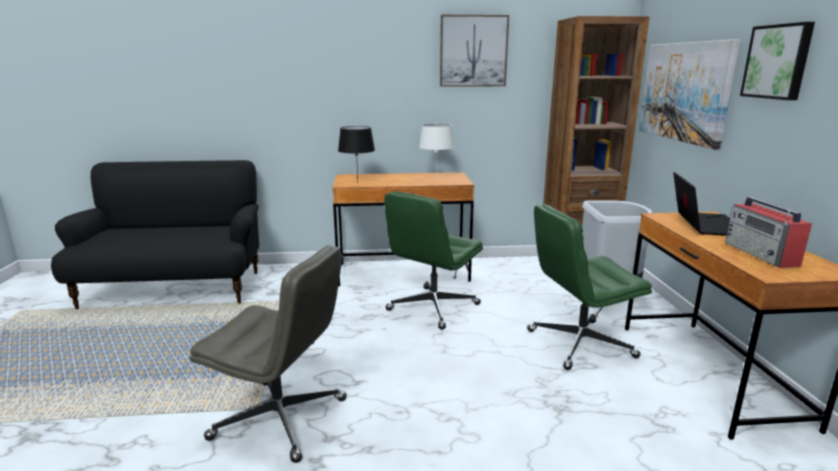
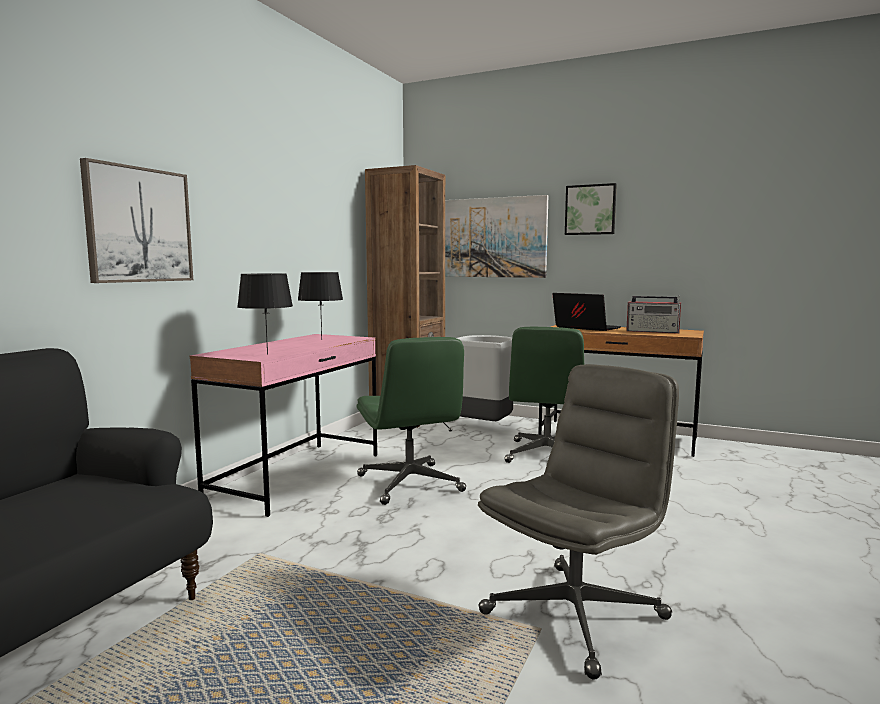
camera: 60 degrees left, 10 degrees down
brown desk [332,172,474,286] -> pink desk [190,334,377,517]
white table lamp [419,124,454,175] -> black table lamp [298,272,343,339]
picture [440,15,509,87] -> picture moved to [80,158,193,283]

